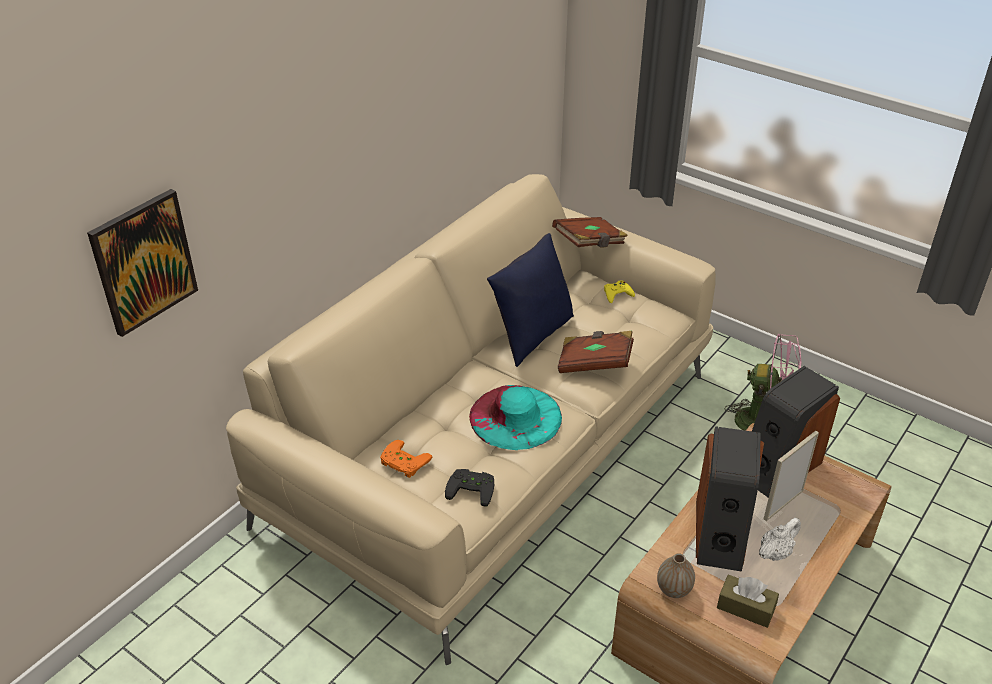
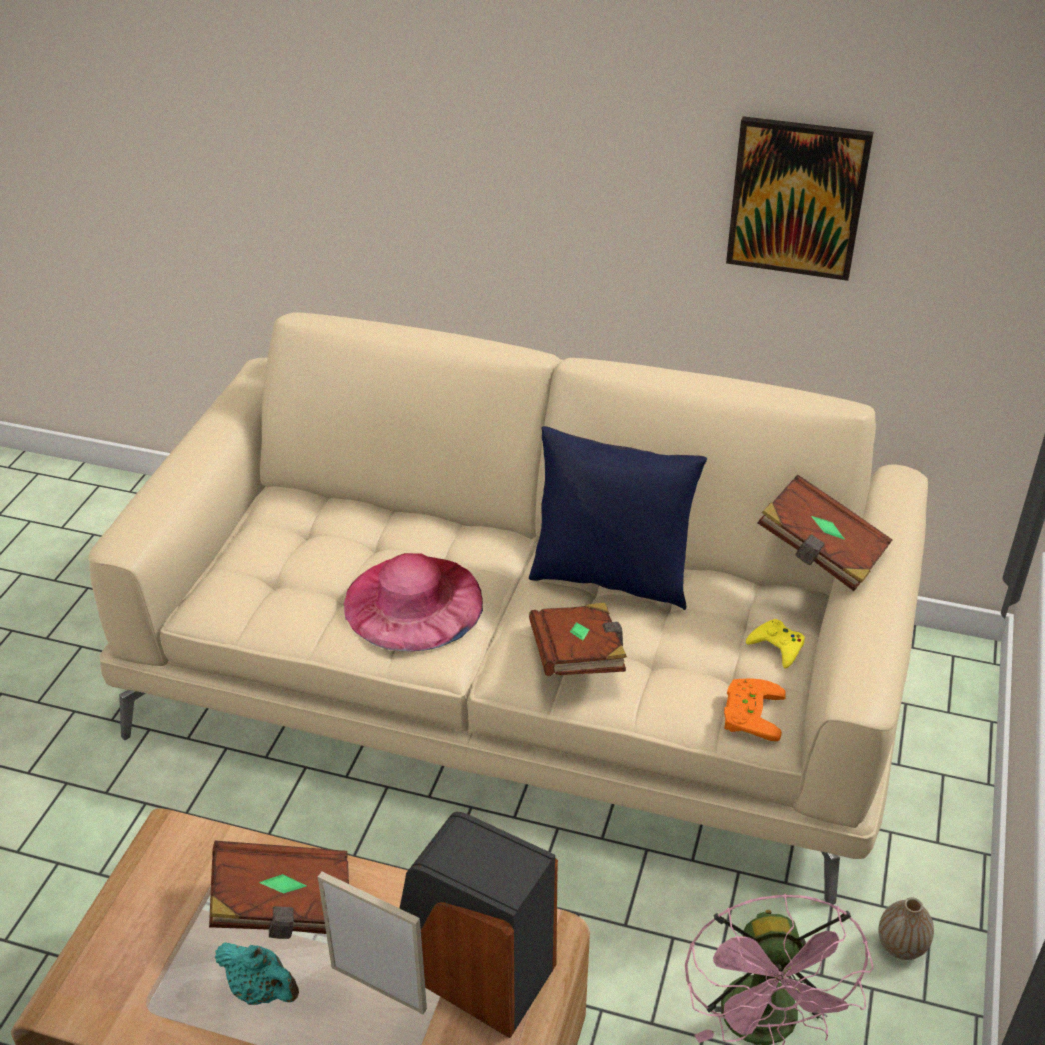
camera: 70 degrees right, 0 degrees up
picture [87,189,198,337] -> picture moved to [726,116,874,281]
orange game controller [380,440,432,478] -> orange game controller moved to [724,678,786,741]
black game controller [445,469,494,507] -> none
turquoise hat [469,385,562,450] -> pink hat [344,553,483,651]
vase [657,553,695,598] -> vase moved to [878,897,934,960]
speaker [696,426,764,572] -> brown book [209,841,349,939]
brown tissue box [717,574,779,628] -> none
white teapot [759,518,801,561] -> turquoise teapot [215,942,299,1005]

